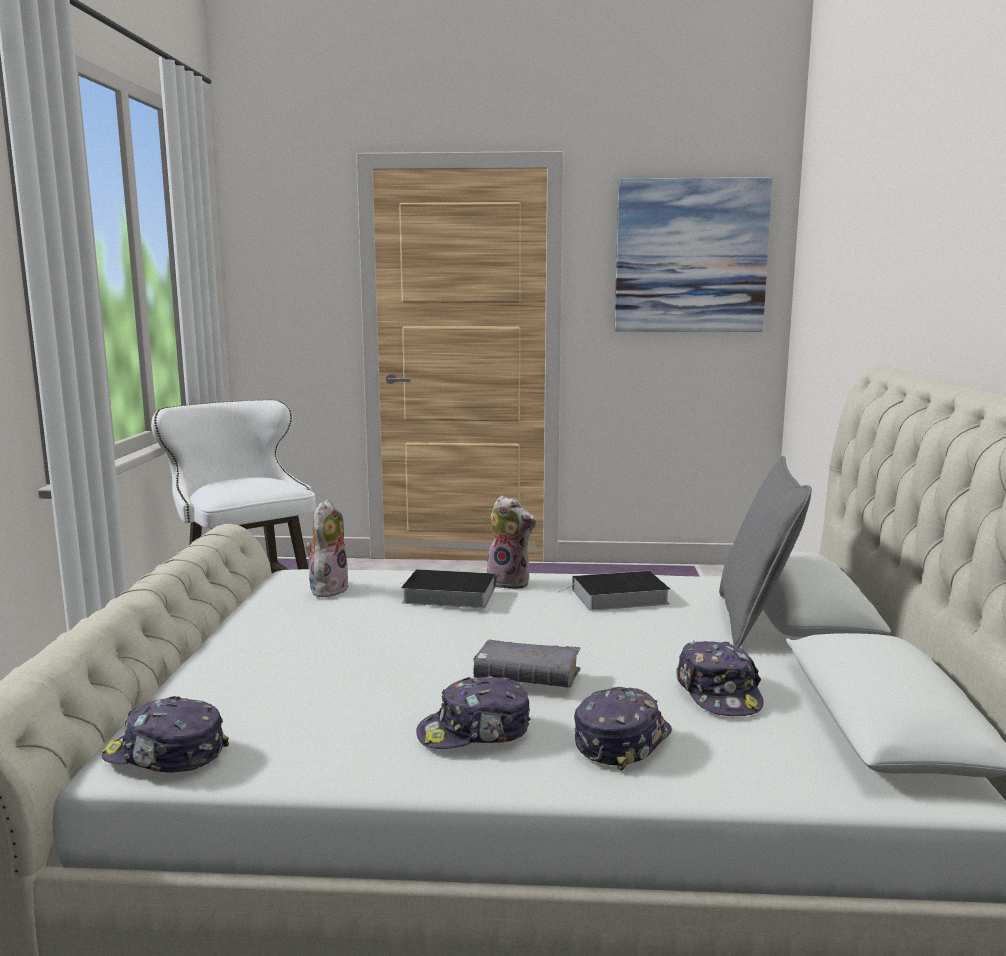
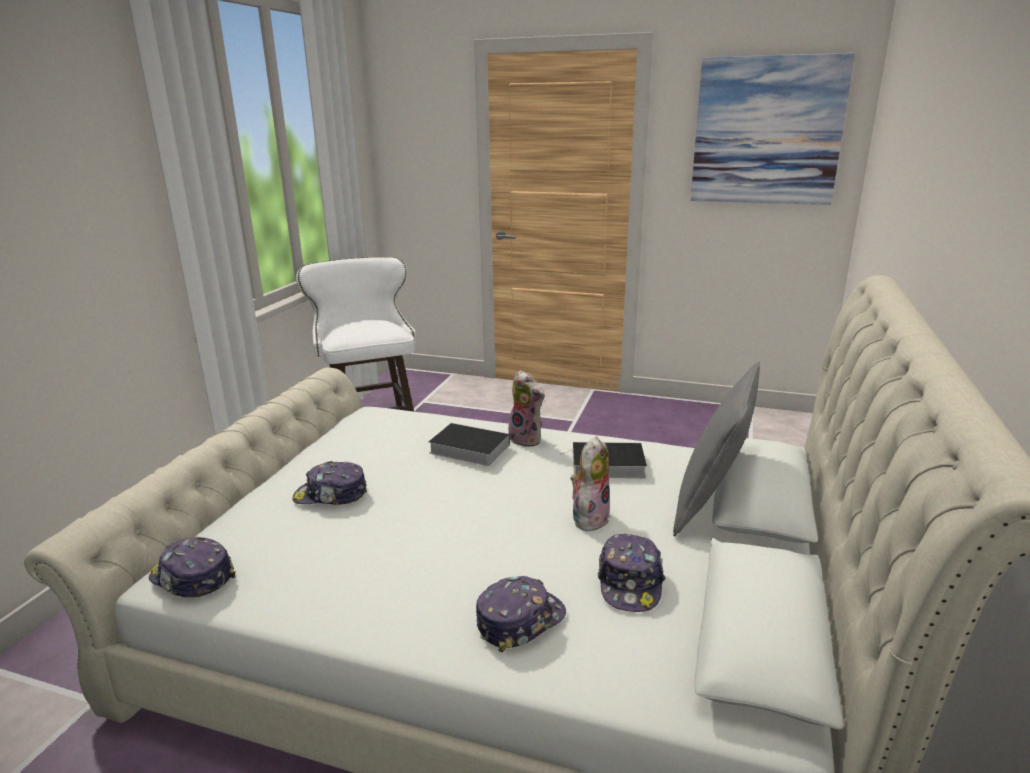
camera: 15 degrees right, 10 degrees up
plush toy [305,499,349,597] -> plush toy moved to [571,436,610,531]
cap [416,676,531,749] -> cap moved to [292,461,367,505]
grey book [473,639,581,687] -> none

